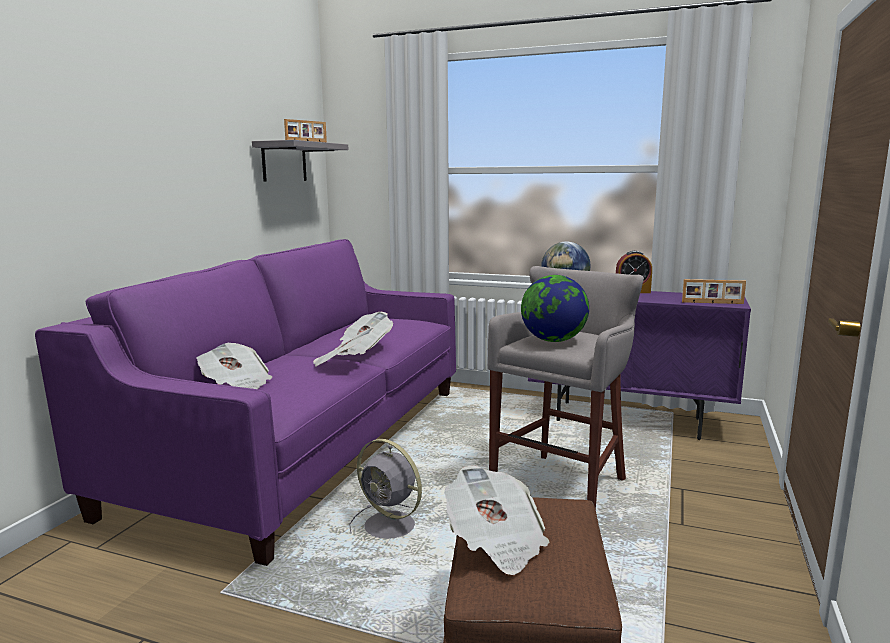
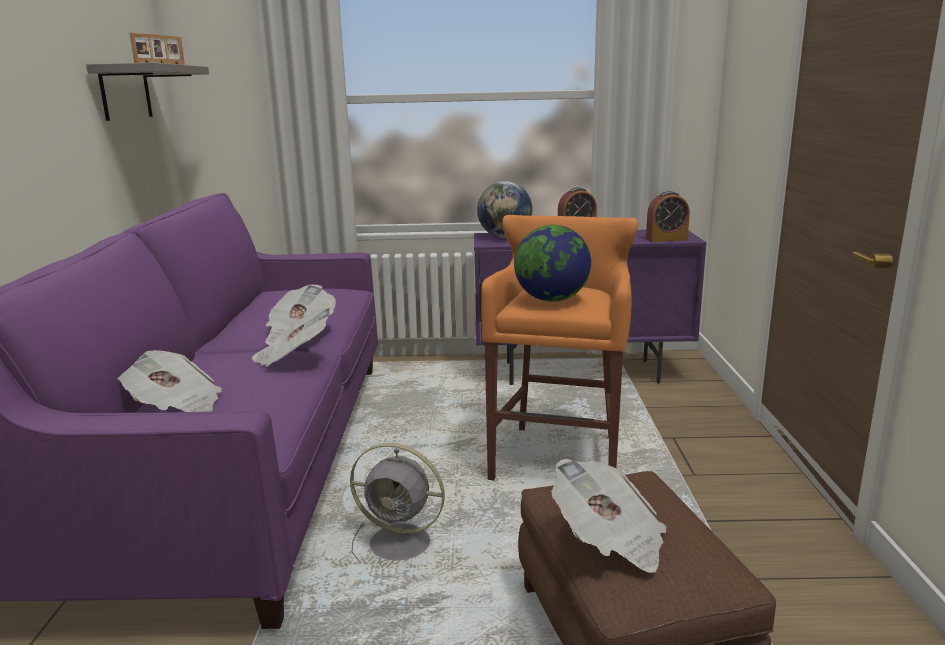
camera: 20 degrees left, 5 degrees up
grey stool [488,266,644,510] -> orange stool [481,215,638,480]
picture frame [682,279,746,304] -> alarm clock [646,191,690,242]

